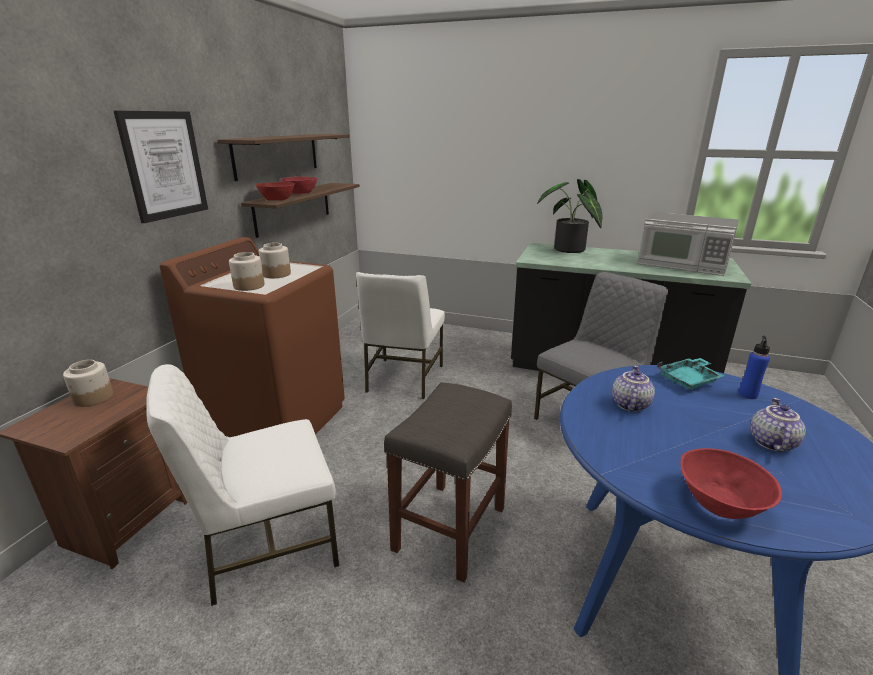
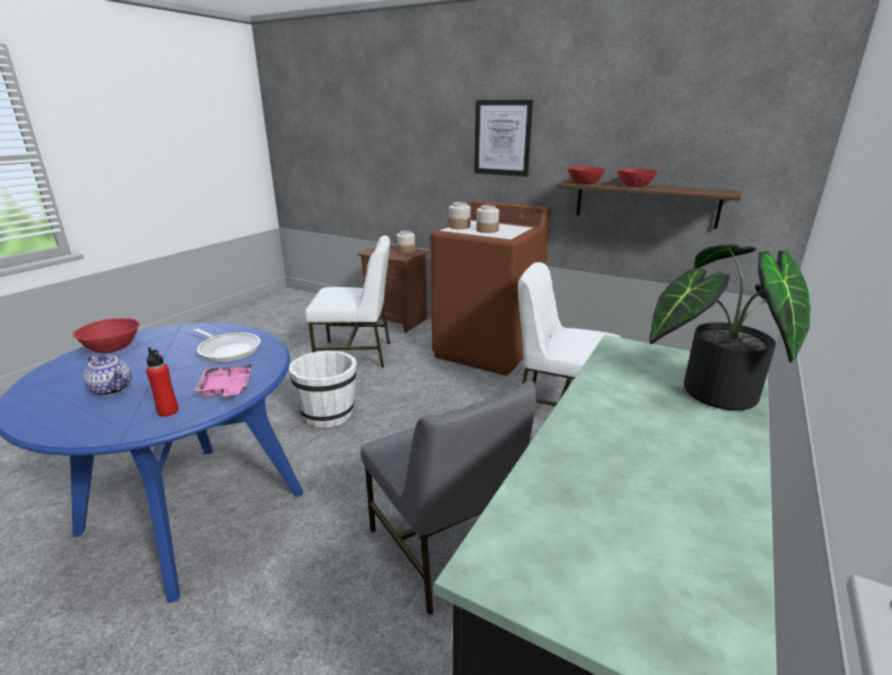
camera: 100 degrees right, 0 degrees up
white chair [146,364,339,606] -> white chair turned 105 degrees clockwise [305,235,390,368]
shelf [217,134,349,181] -> none
grey stool [384,382,512,583] -> white bucket [289,351,357,428]
teapot [612,366,655,412] -> frying pan [193,329,261,362]
microwave [638,212,739,276] -> none
turquoise tray [657,358,725,389] -> pink tray [194,363,251,397]
blue bottle [739,336,770,399] -> red bottle [146,347,179,417]

